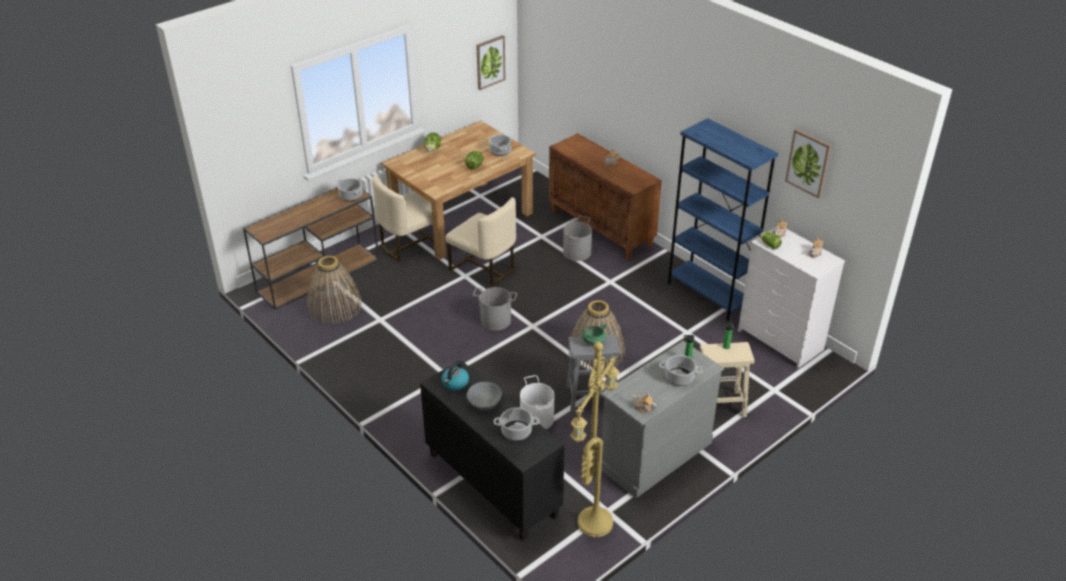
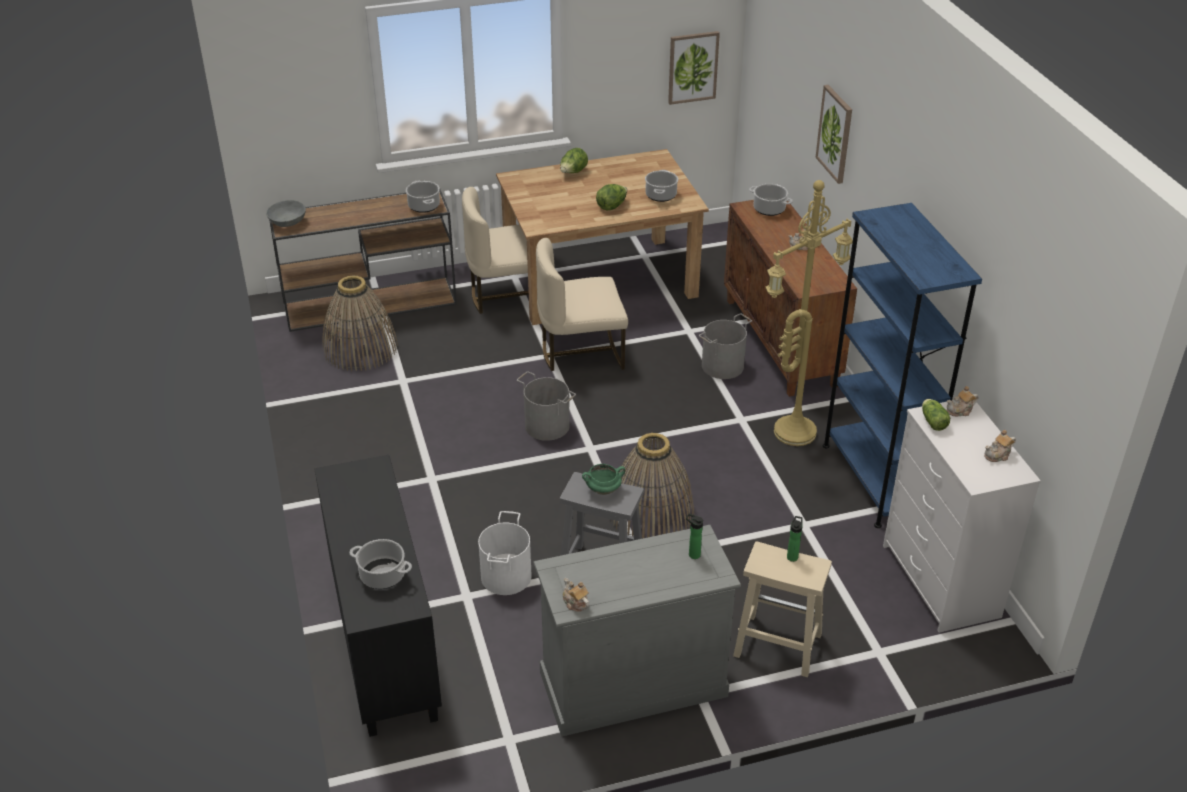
camera: 25 degrees right, 0 degrees up
kettle [442,361,469,390] -> none
beige chair [446,197,516,285] -> beige chair turned 105 degrees clockwise [536,238,628,371]
grey bowl [467,382,502,410] -> grey bowl moved to [266,200,306,227]
yellow floor lamp [570,342,620,537] -> yellow floor lamp moved to [766,180,853,446]
cooking pot [659,355,703,386] -> cooking pot moved to [749,184,793,216]
picture [785,129,831,198] -> picture moved to [815,85,852,184]

